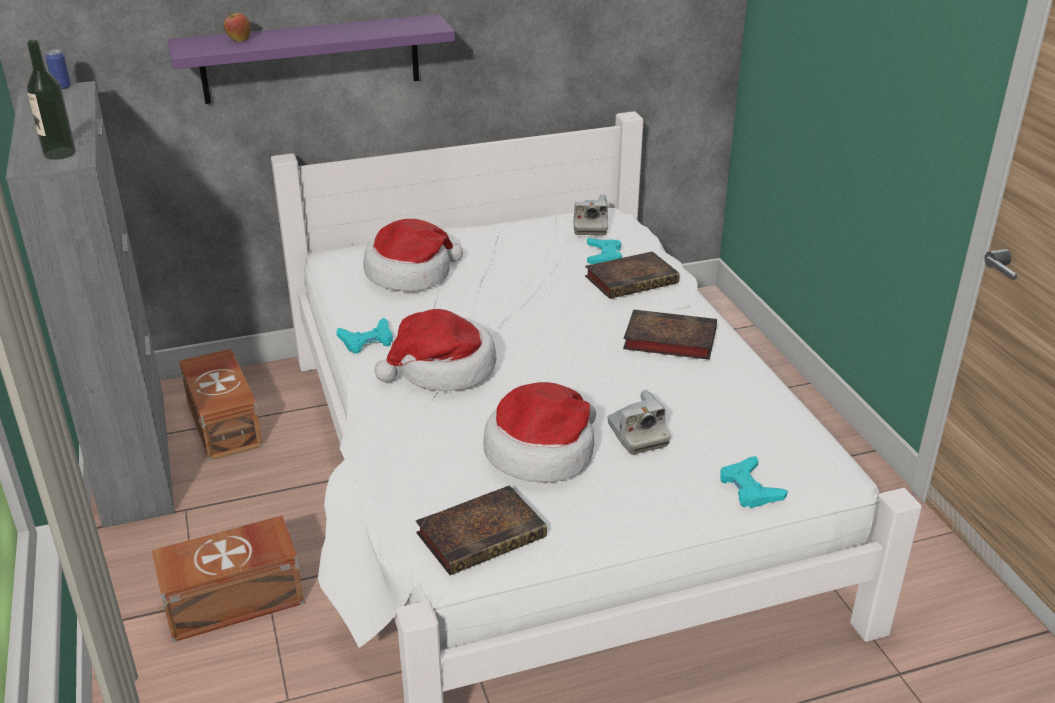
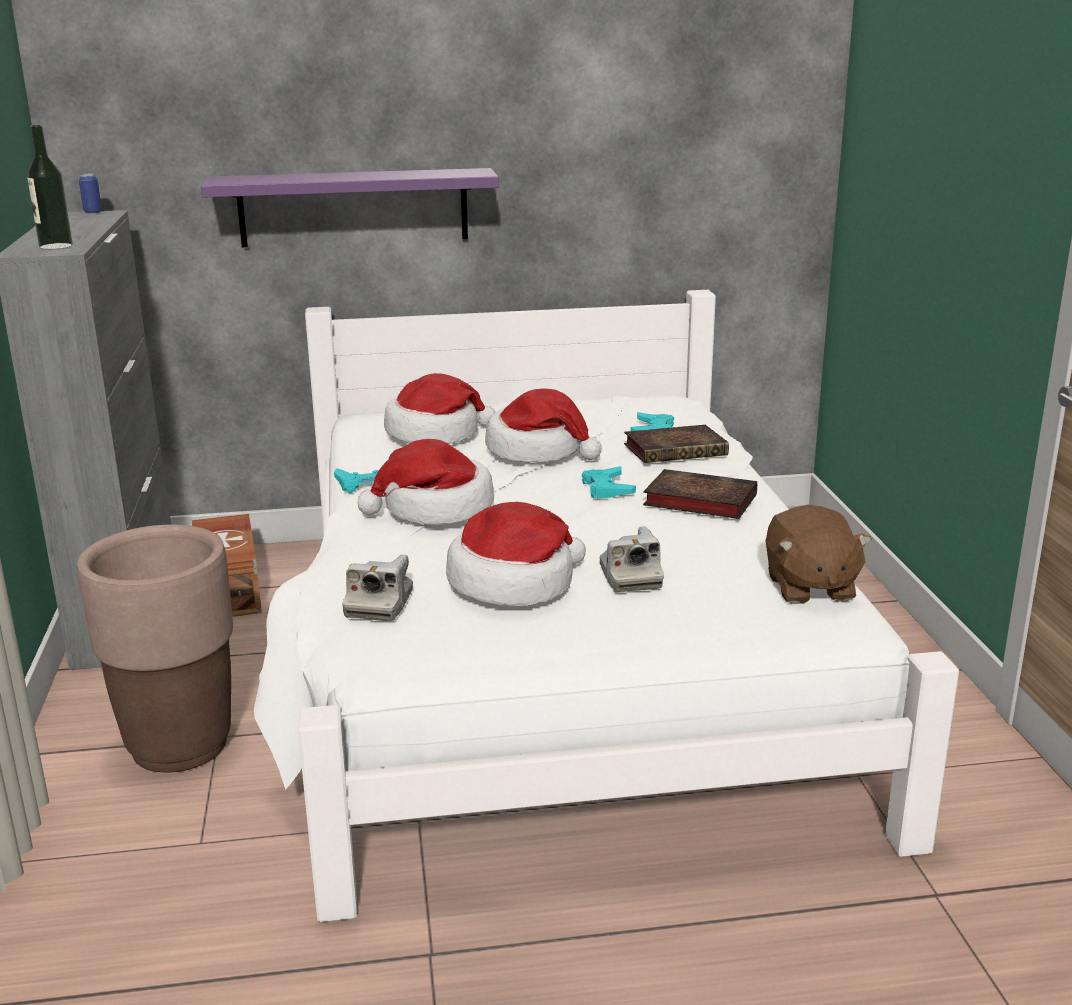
camera: 10 degrees right, 10 degrees down
brown storage box [152,516,305,642] -> brown planter [77,525,233,773]
apple [224,12,251,42] -> none
book [416,485,547,575] -> none
camera [574,195,608,235] -> camera moved to [342,555,413,621]
turquoise game controller [720,456,788,508] -> turquoise game controller moved to [582,466,636,499]
none -> hat [485,388,602,462]
none -> brown plush toy [766,504,872,604]

